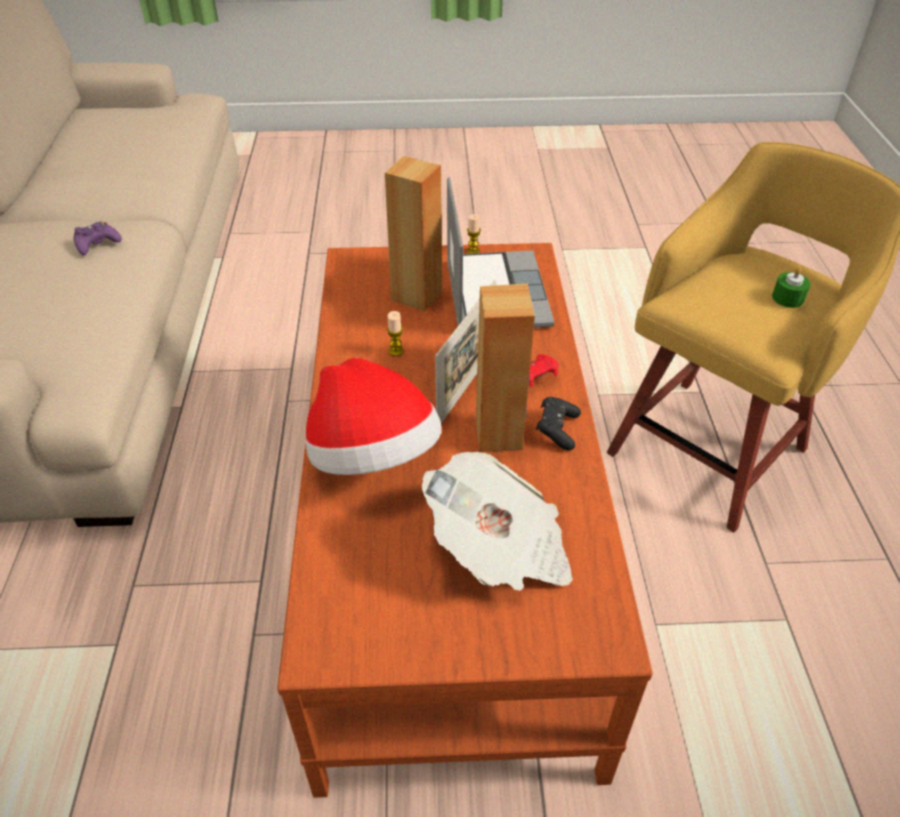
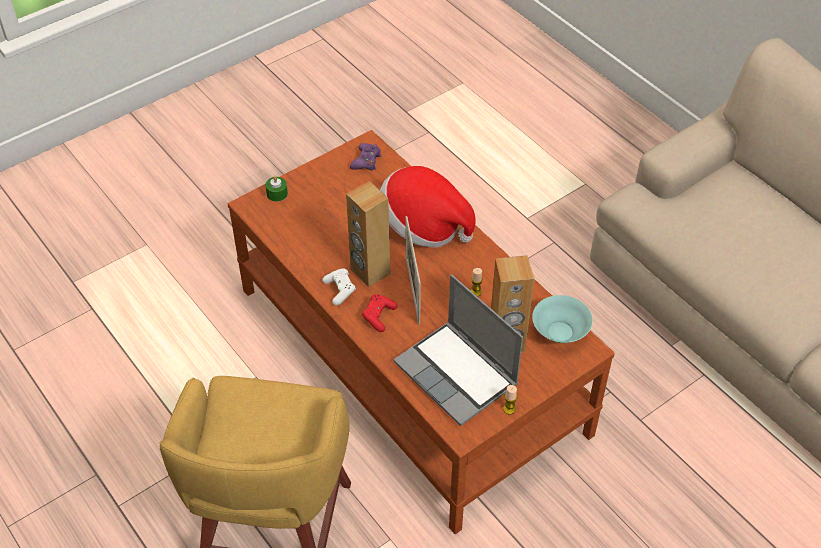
camera: 145 degrees right, 5 degrees up
purple game controller [73,221,122,255] -> purple game controller moved to [350,143,381,170]
newspaper [422,452,573,591] -> none
black game controller [536,397,581,451] -> white game controller [322,269,356,306]
green candle [772,267,811,308] -> green candle moved to [265,176,288,202]
none -> turquoise bowl [532,295,593,343]

